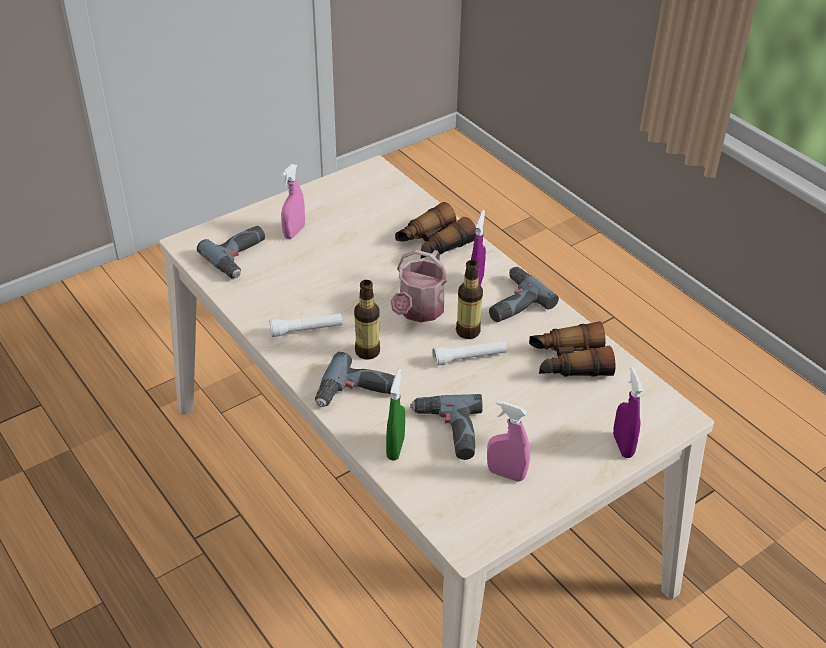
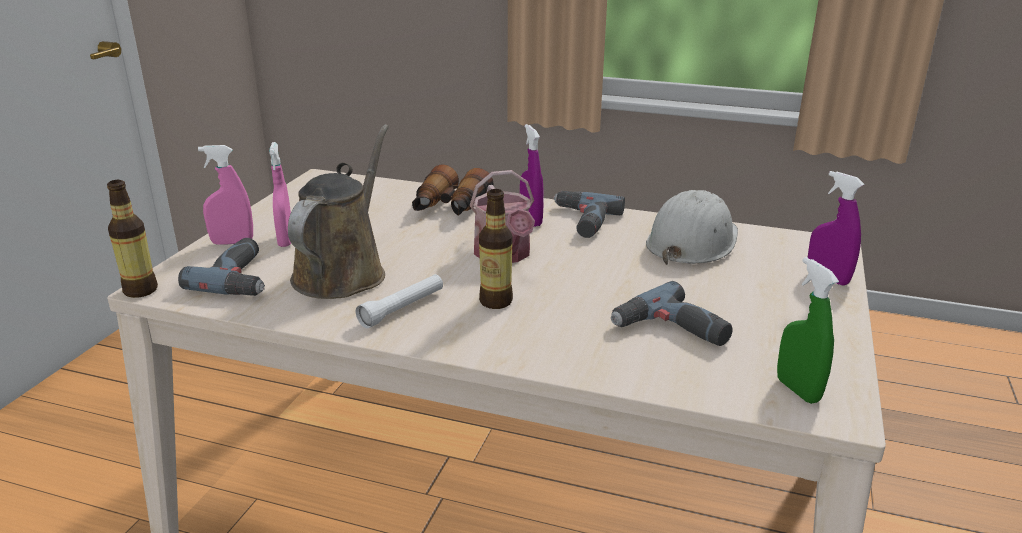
camera: 35 degrees left, 15 degrees down
power drill [315,352,395,407] -> none
green spray bottle [386,369,405,461] -> green spray bottle moved to [777,257,839,404]
white flashlight [432,340,507,366] -> none
bottle [456,260,483,339] -> bottle moved to [107,180,158,298]
pink spray bottle [487,401,530,482] -> pink spray bottle moved to [198,145,253,245]
binoculars [529,321,615,377] -> white hard hat [646,190,738,265]
none -> brown watering can [288,124,389,299]

